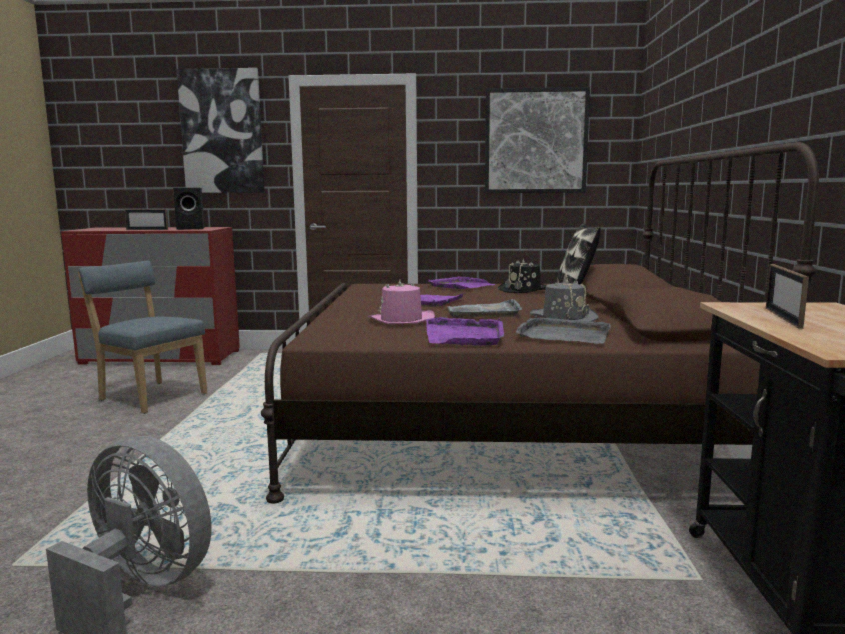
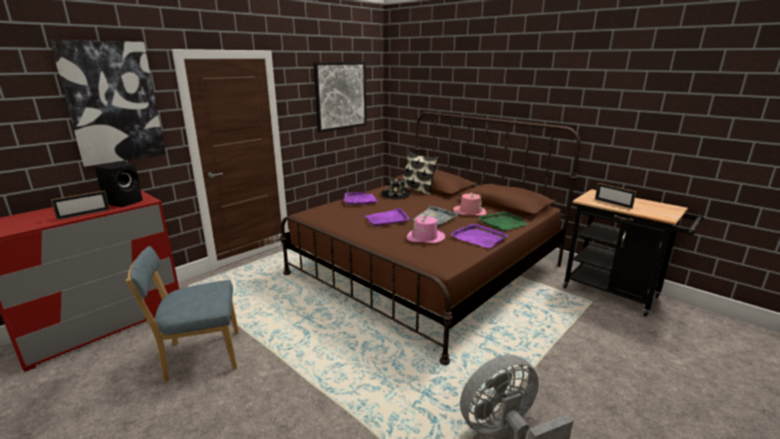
camera: 50 degrees left, 10 degrees up
grey tray [516,316,611,344] -> green tray [479,212,528,231]
grey hat [530,278,599,321] -> pink hat [453,192,487,216]

